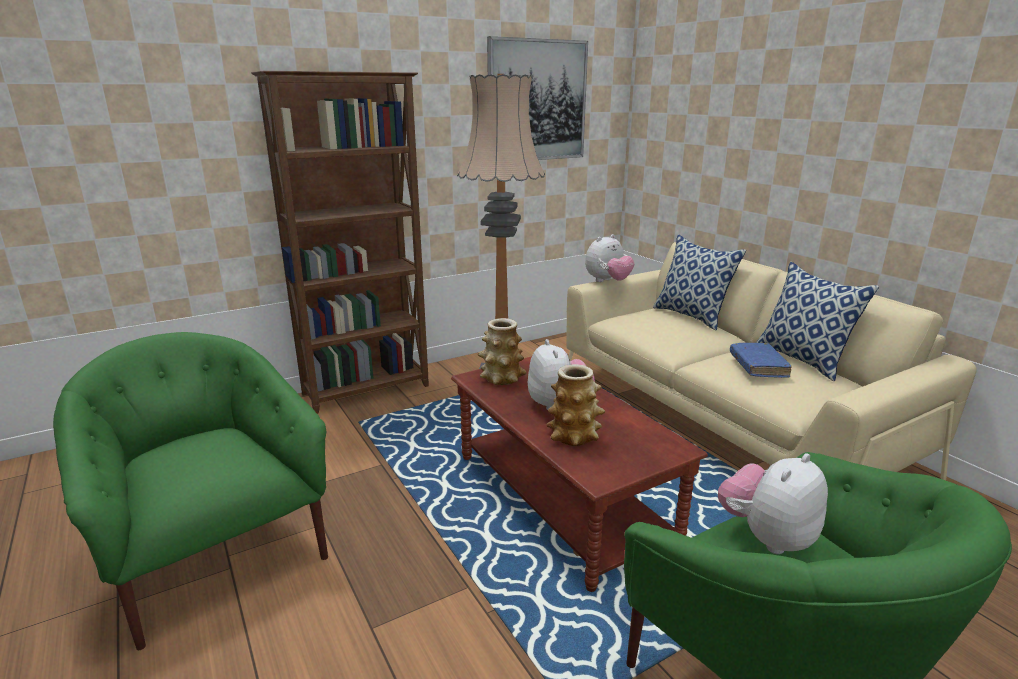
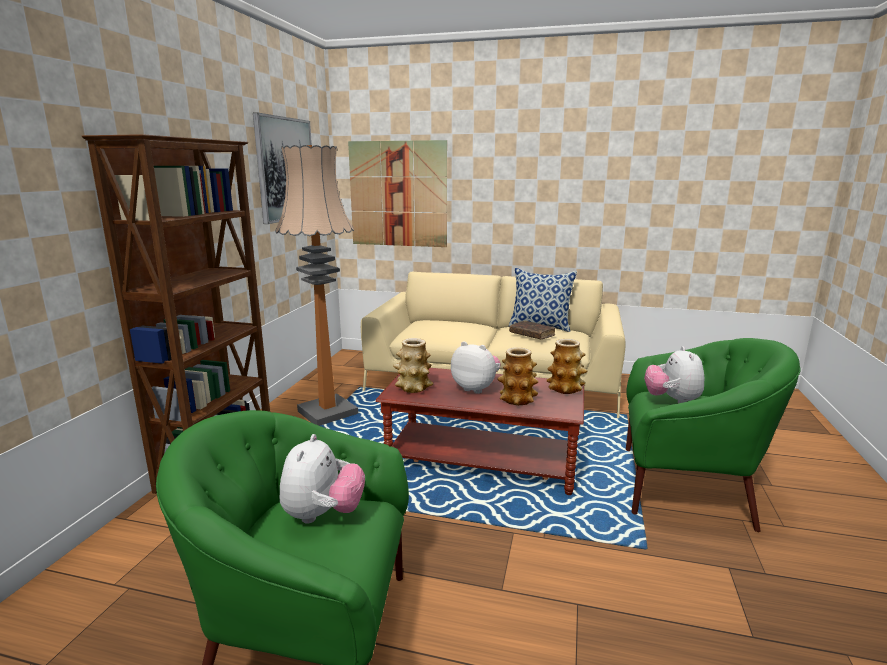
camera: 45 degrees left, 5 degrees down
plush toy [585,234,635,282] -> plush toy moved to [279,434,365,524]
pillow [653,235,746,330] -> none
blue book [730,343,791,378] -> brown book [509,321,555,339]
none -> picture [348,140,447,247]
none -> vase [546,339,587,394]

